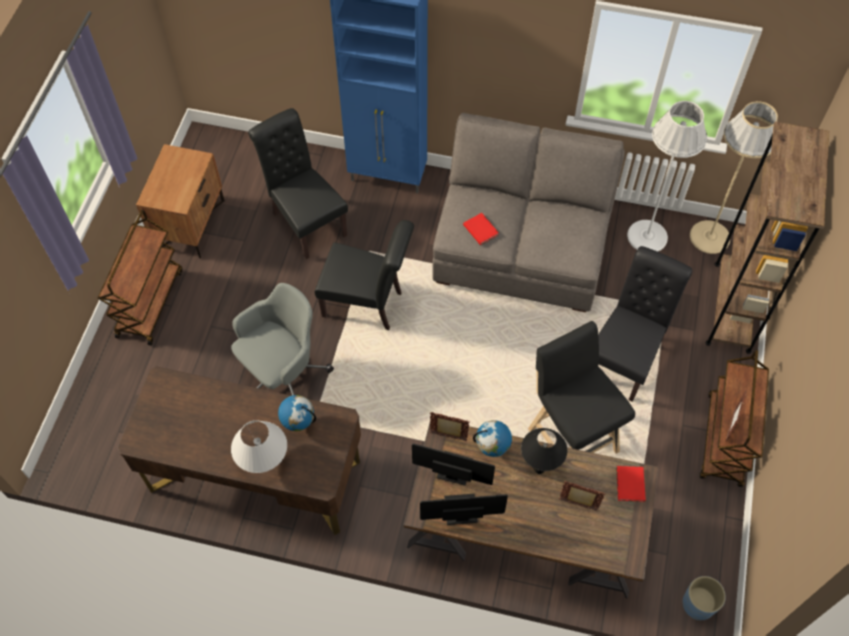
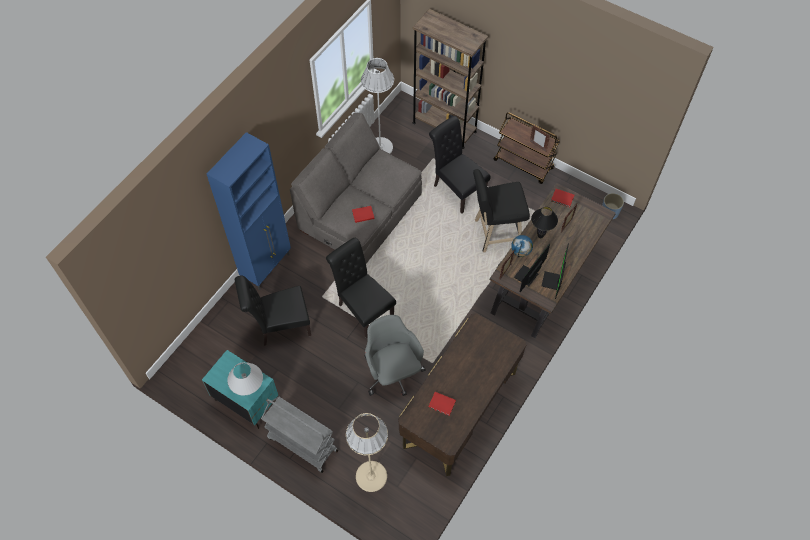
camera: 70 degrees left, 0 degrees up
brown cart [98,210,182,345] -> grey cart [261,396,338,473]
brown nightstand [136,144,225,258] -> turquoise nightstand [202,350,278,429]
white table lamp [231,420,287,473] -> white table lamp moved to [227,362,263,396]
globe [278,395,316,431] -> none
black chair [314,220,414,330] -> black chair turned 75 degrees counterclockwise [326,238,396,339]
beige floor lamp [690,101,778,254] -> beige floor lamp moved to [346,413,388,492]
none -> red book [429,392,456,416]

